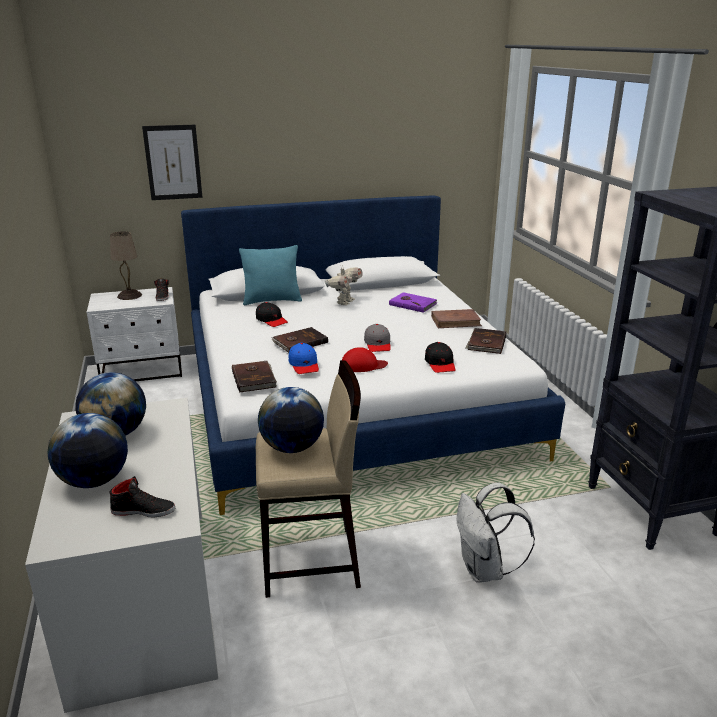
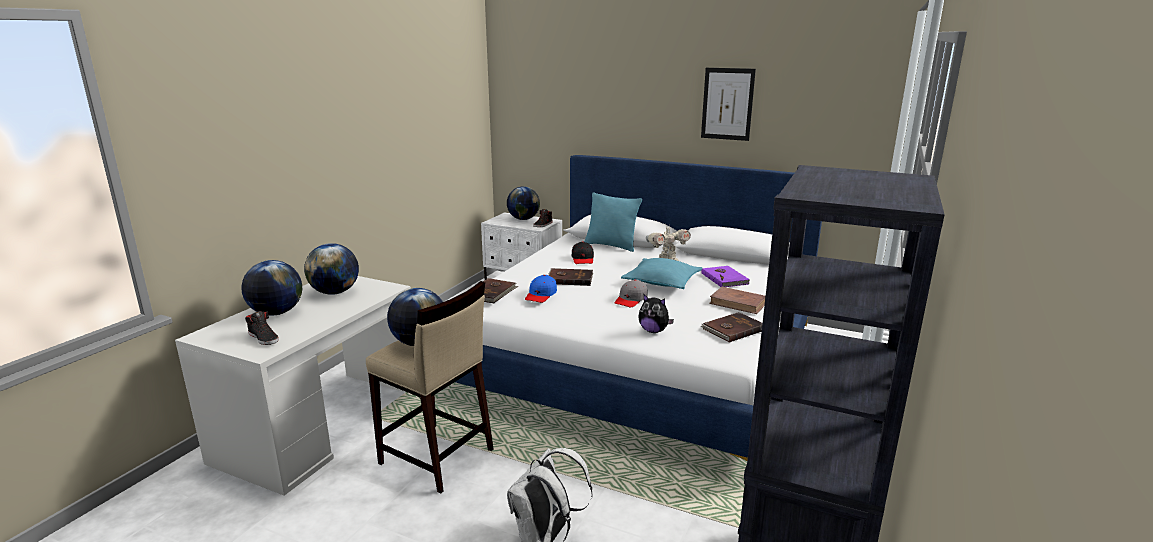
camera: 40 degrees right, 5 degrees down
beige table lamp [110,231,142,300] -> globe [507,186,540,220]
picture [142,125,203,200] -> picture moved to [701,68,756,141]
red cap [342,347,388,372] -> none
black cap [425,342,455,373] -> plush toy [638,294,674,333]
none -> turquoise pillow [621,258,702,289]

